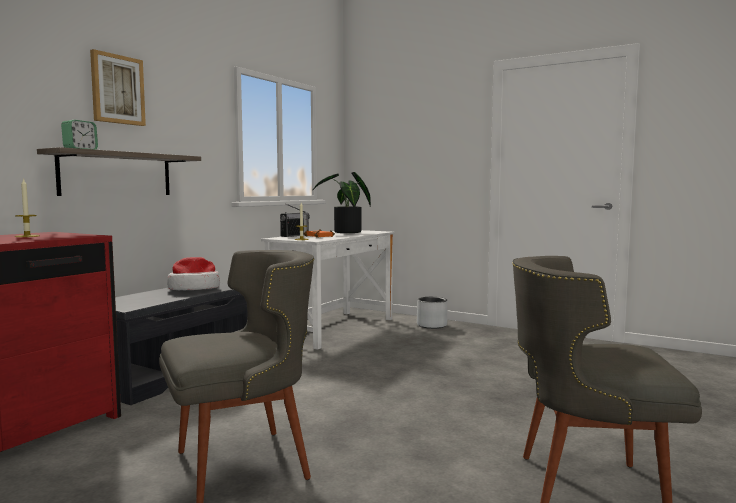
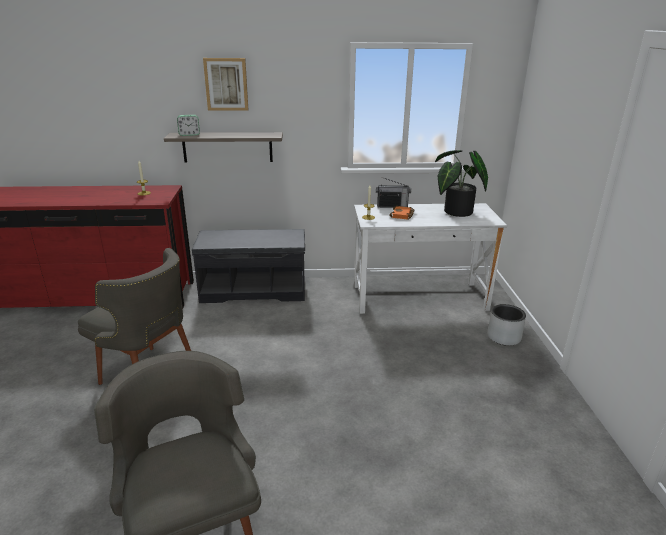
camera: 55 degrees right, 20 degrees up
hat [167,257,220,290] -> none

